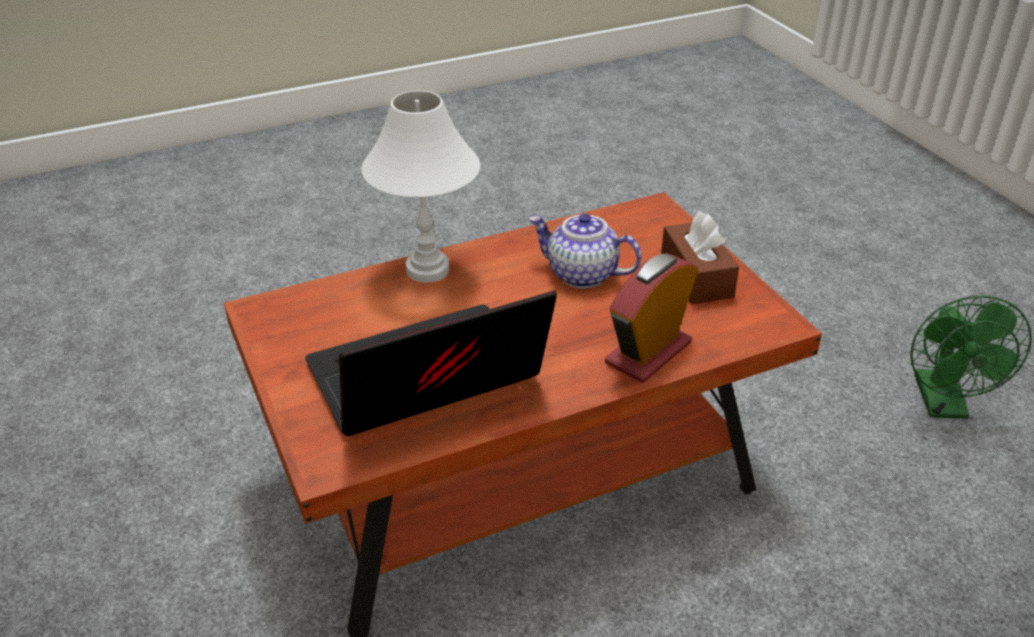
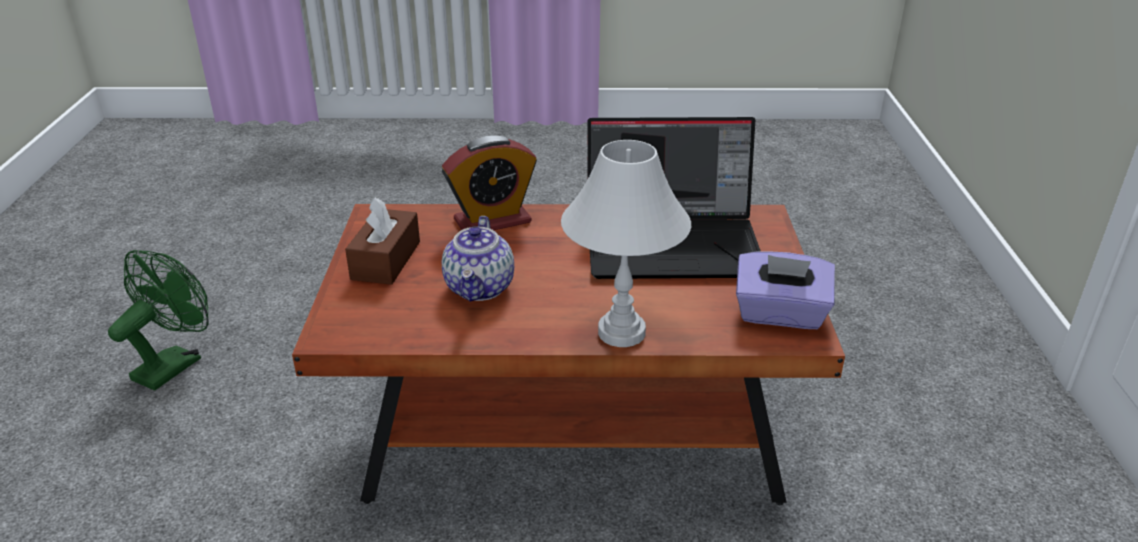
camera: 155 degrees left, 5 degrees down
teapot [529,213,642,288] -> teapot turned 45 degrees clockwise [442,216,514,302]
none -> purple tissue box [736,252,835,329]

